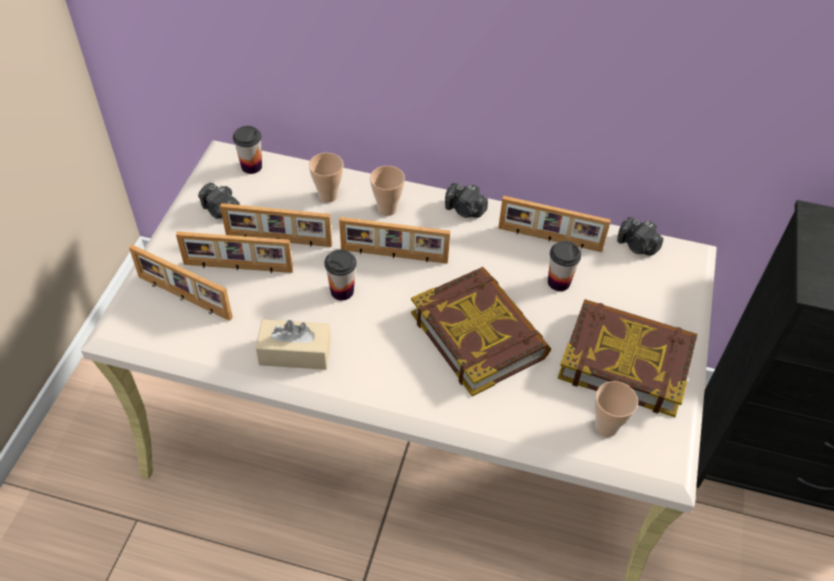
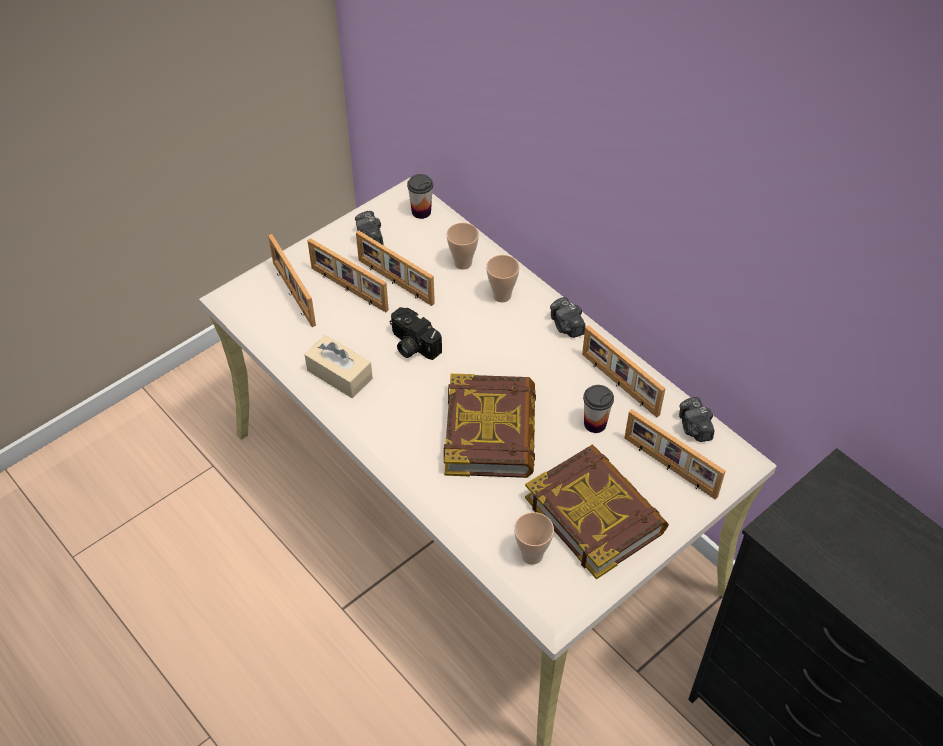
camera: 35 degrees right, 0 degrees up
cup [325,249,357,301] -> camera [390,307,442,360]
picture frame [339,217,450,264] -> picture frame moved to [624,409,726,500]

